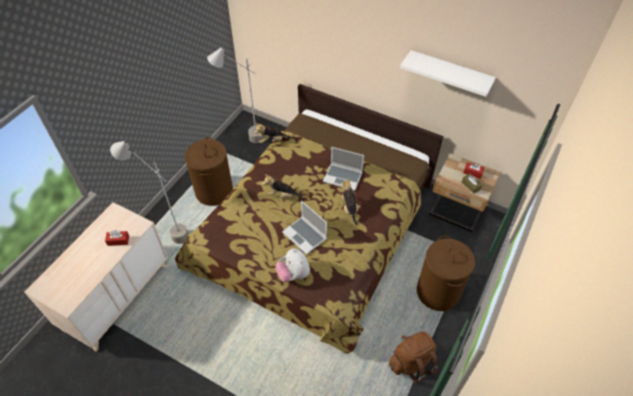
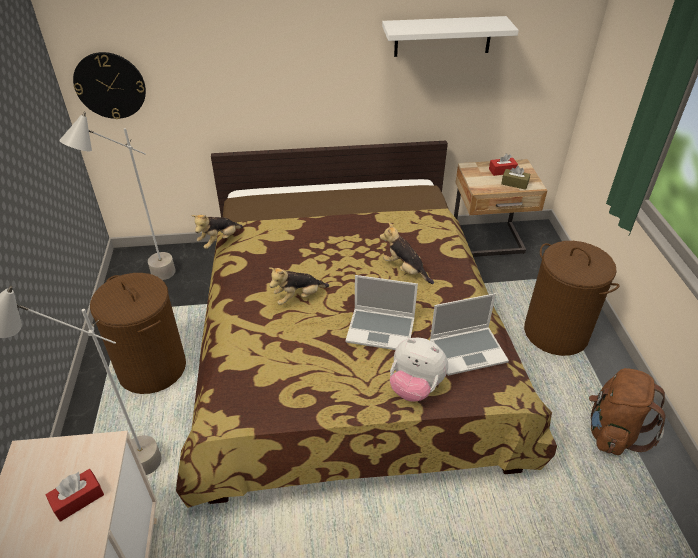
camera: 35 degrees left, 10 degrees down
laptop [323,147,364,191] -> laptop moved to [430,293,509,376]
none -> wall clock [73,52,146,119]

